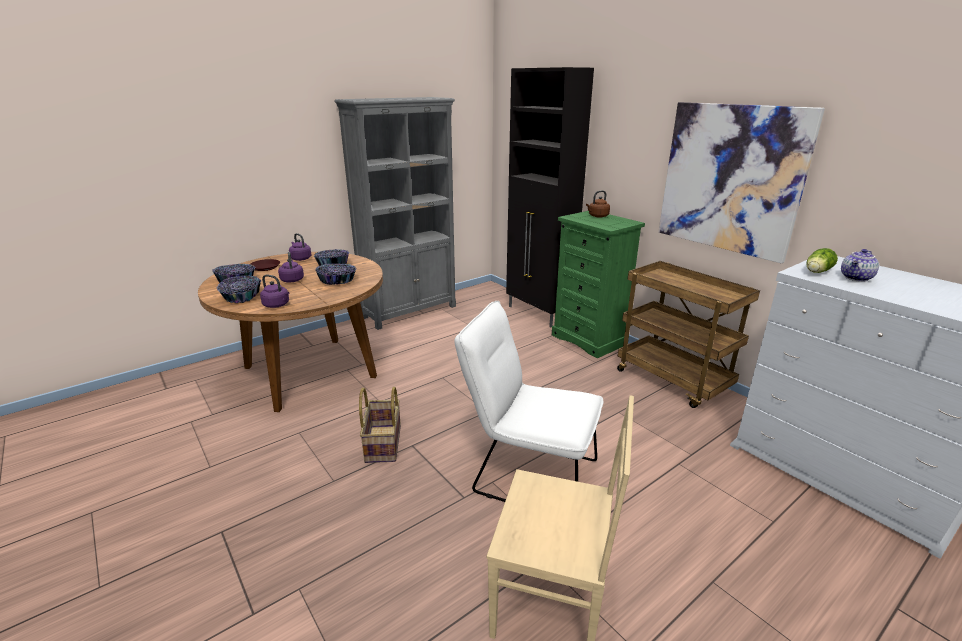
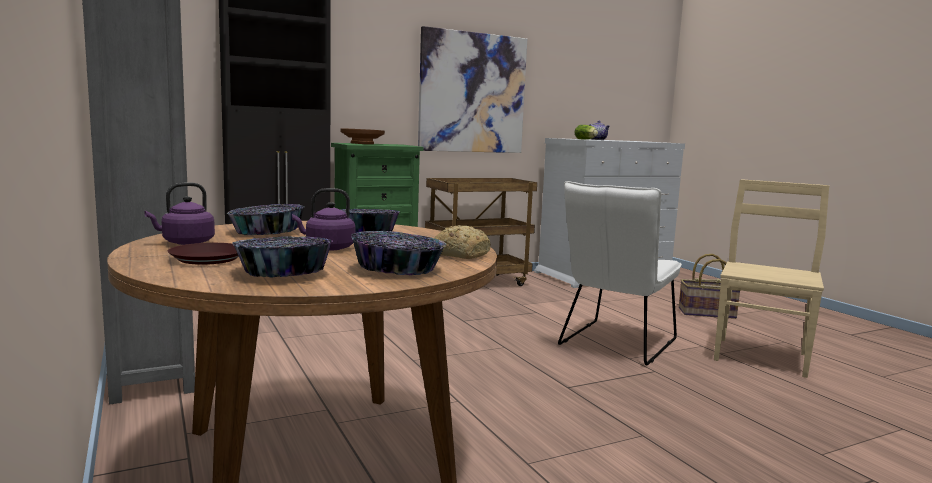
camera: 80 degrees left, 15 degrees down
purple kettle [260,274,290,308] -> bread [435,225,491,259]
basket [359,387,401,463] -> basket moved to [679,254,741,319]
brown kettle [586,190,610,218] -> brown bowl [340,128,385,144]

